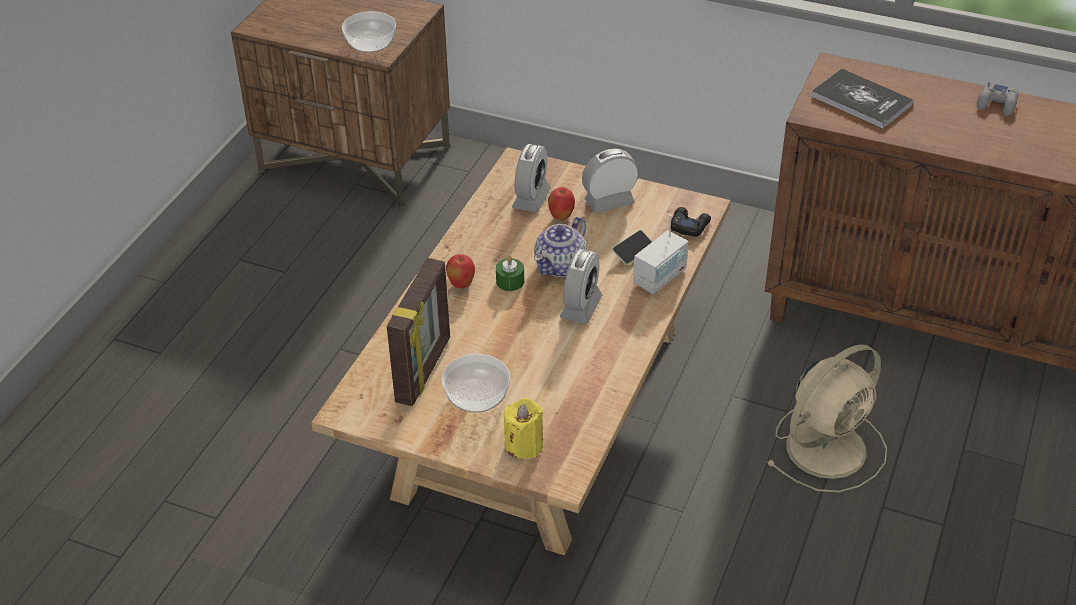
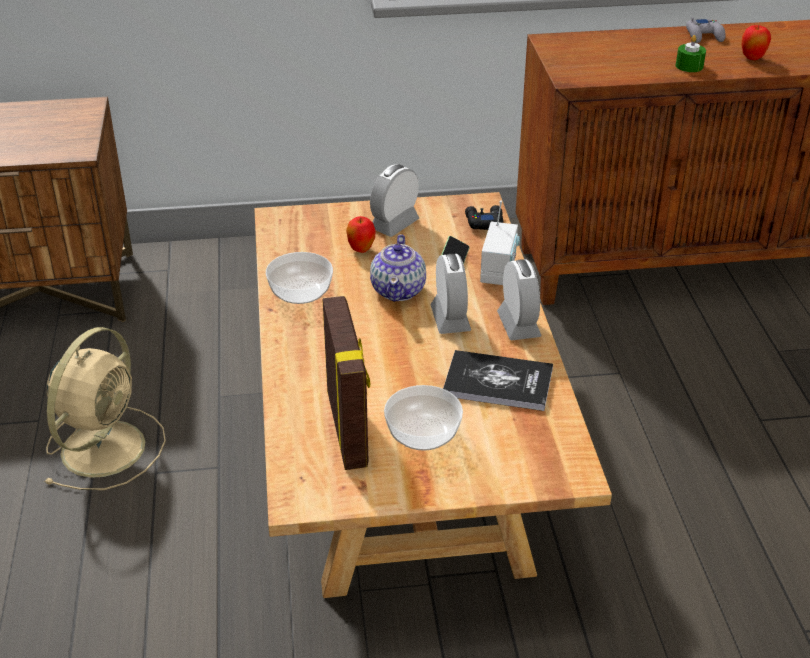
camera: 30 degrees left, 5 degrees down
bowl [342,11,396,52] -> bowl moved to [266,252,333,304]
apple [446,254,475,289] -> apple moved to [742,25,771,60]
green candle [496,256,524,291] -> green candle moved to [676,35,706,72]
yellow candle [504,398,543,459] -> none
alarm clock [512,144,551,213] -> alarm clock moved to [497,259,542,340]
beige fan [766,344,887,492] -> beige fan moved to [44,327,166,490]
book [811,69,913,129] -> book moved to [443,350,553,411]

